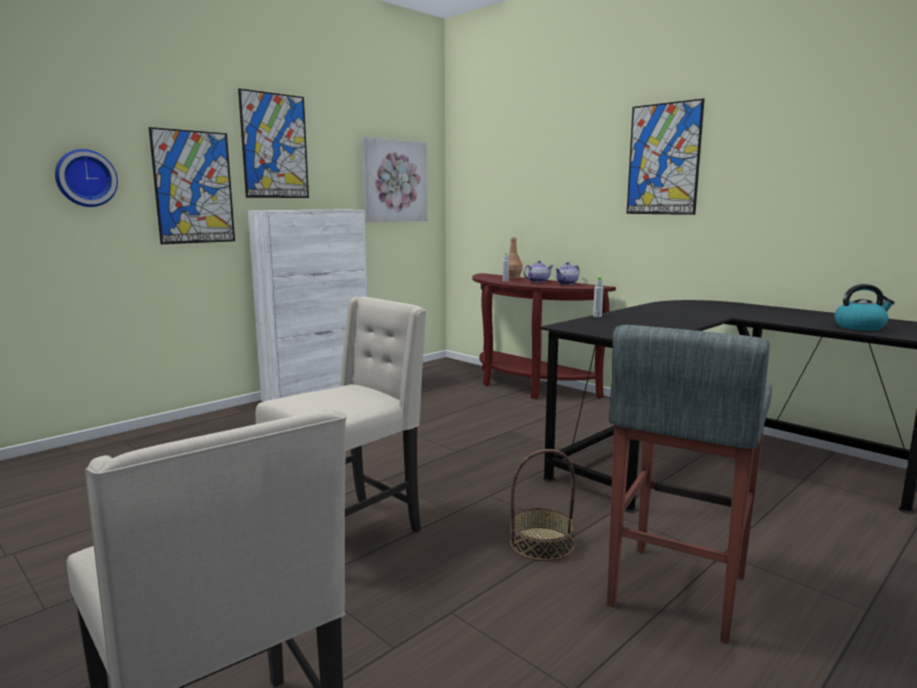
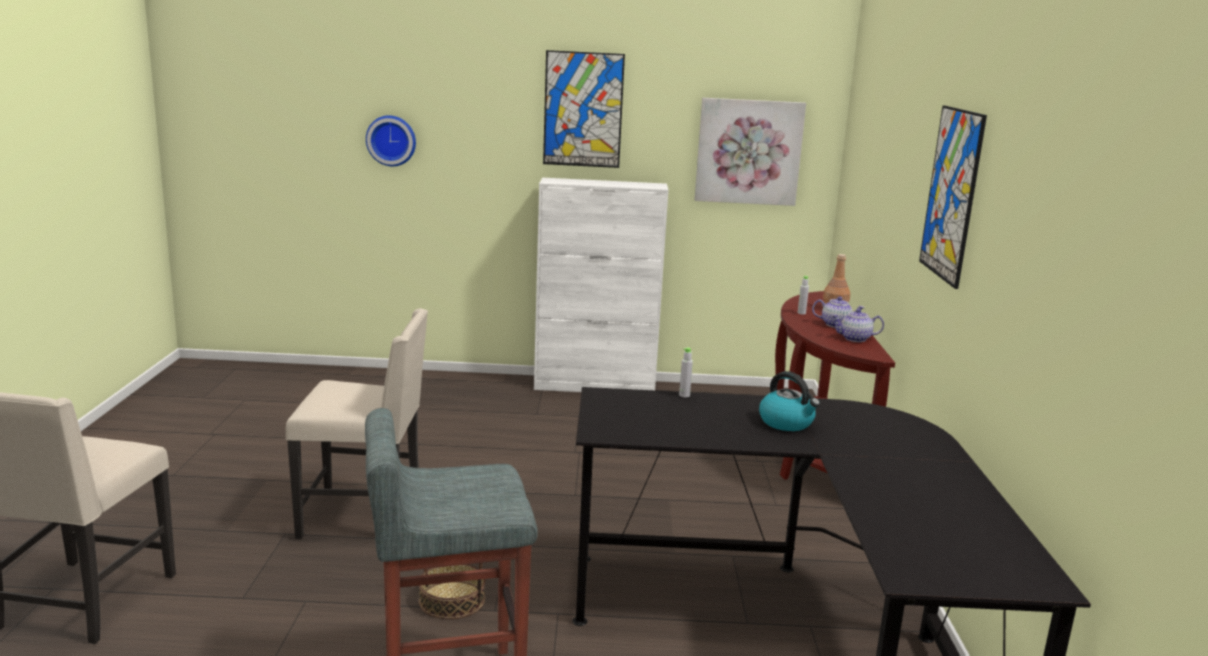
camera: 45 degrees right, 5 degrees up
picture [149,127,235,244] -> none
kettle [834,284,895,331] -> kettle moved to [759,371,820,431]

